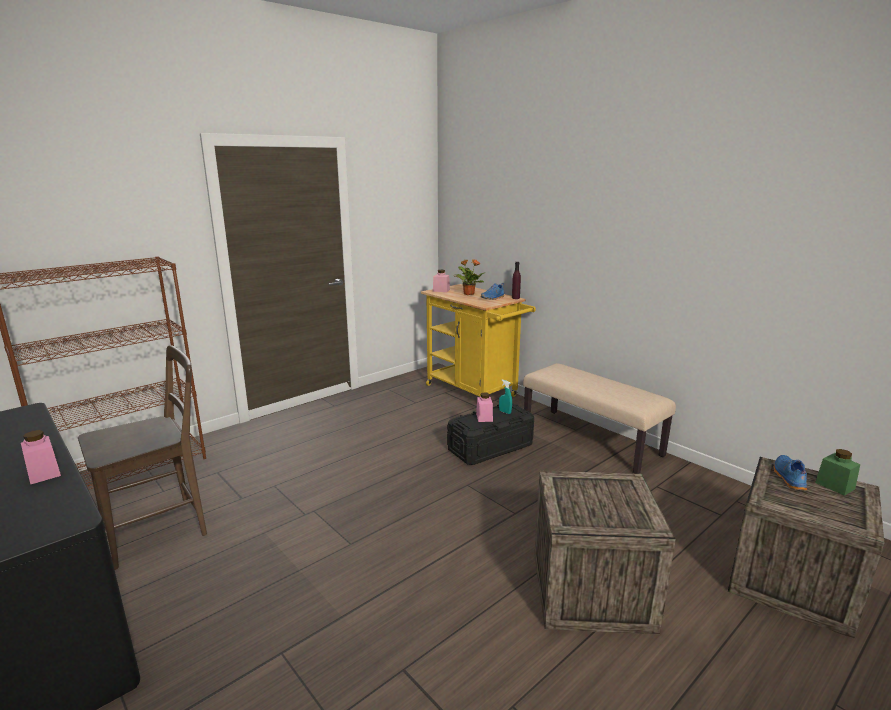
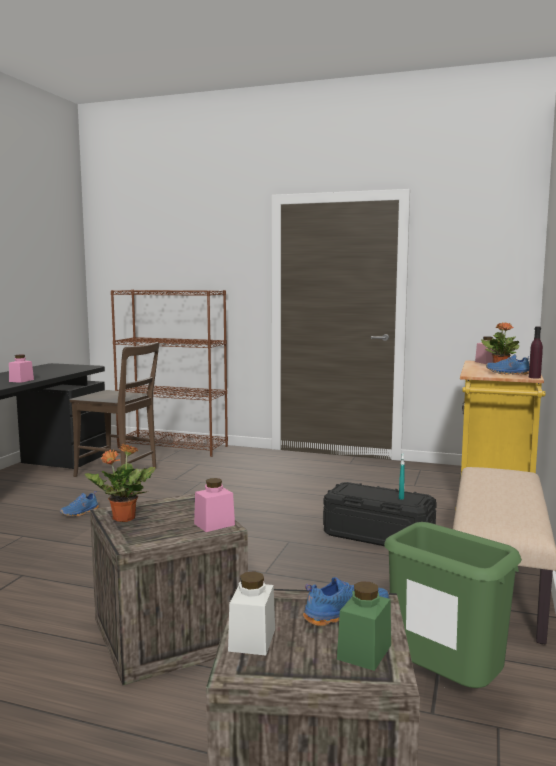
camera: 60 degrees right, 10 degrees down
pink jar [476,392,493,422] -> pink jar moved to [194,478,235,532]
none -> blue shoe [60,491,99,517]
none -> potted plant [85,444,156,522]
none -> white jar [228,571,275,656]
none -> green trash can [384,522,522,688]

